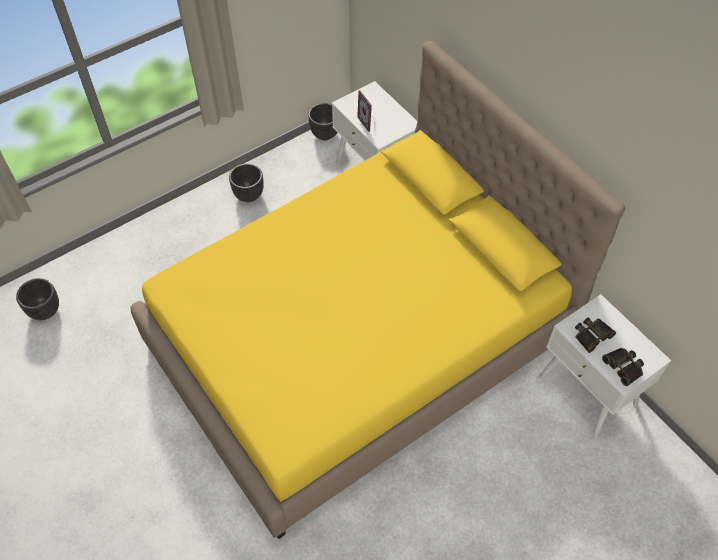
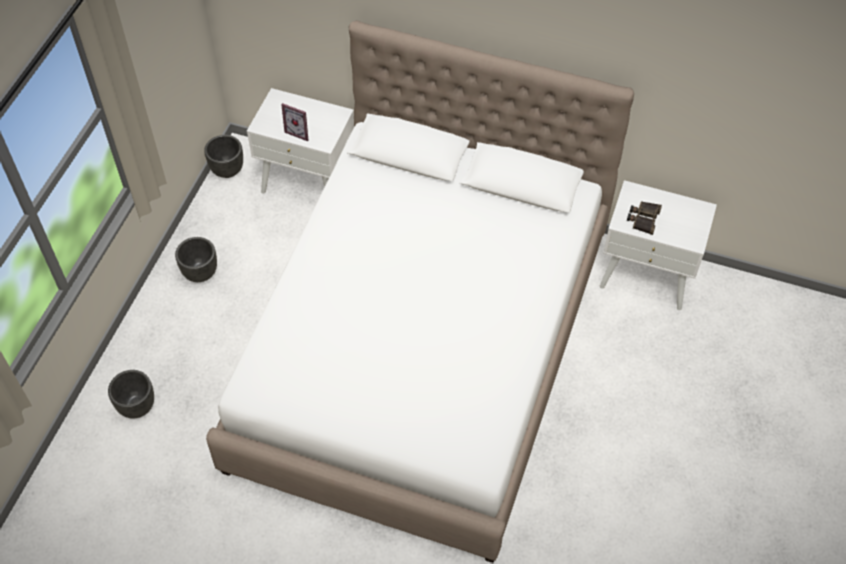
camera: 35 degrees left, 0 degrees up
black planter [16,278,59,320] -> black planter moved to [108,370,154,419]
yellow bed [130,41,625,539] -> white bed [206,20,634,563]
binoculars [602,348,644,386] -> none

